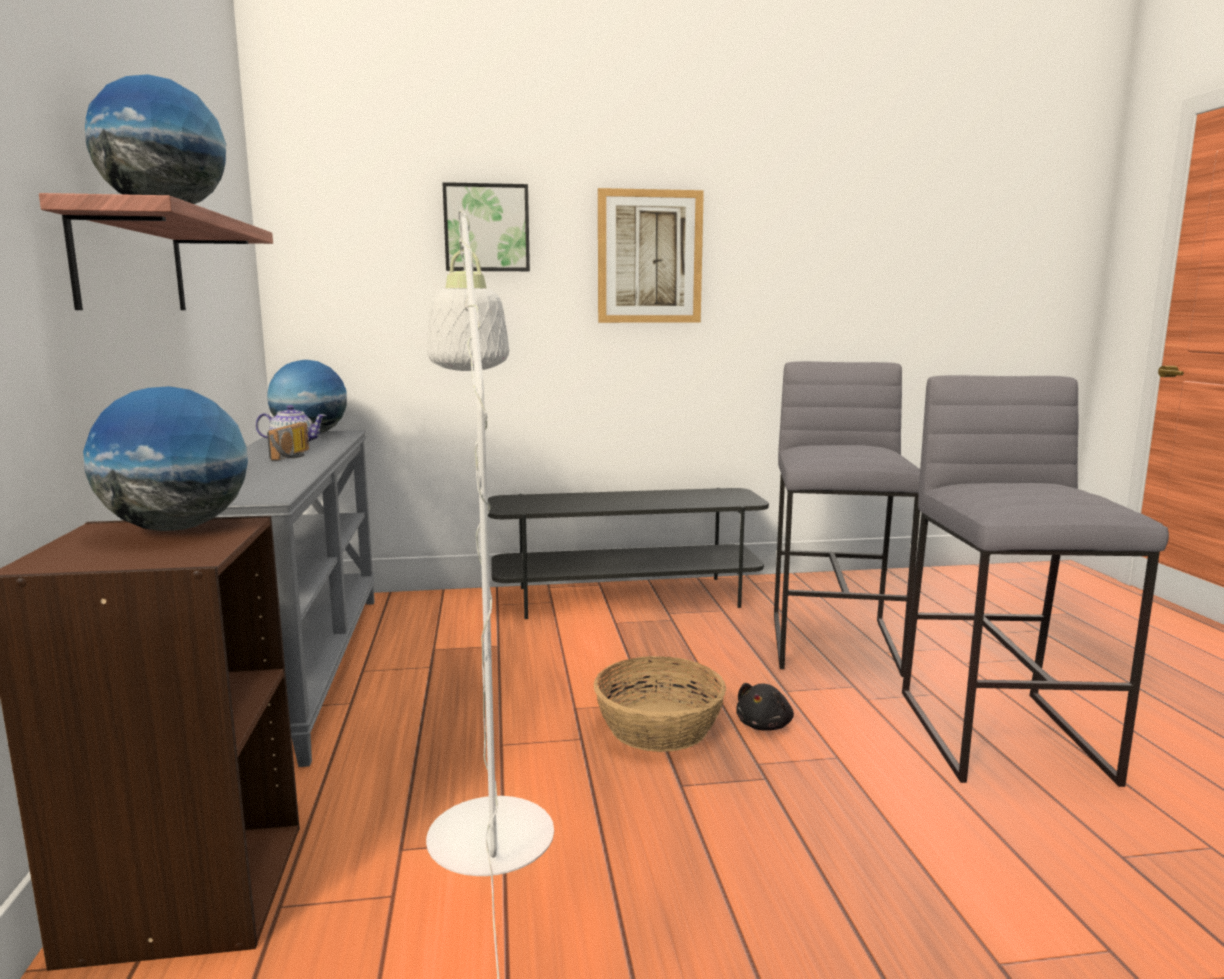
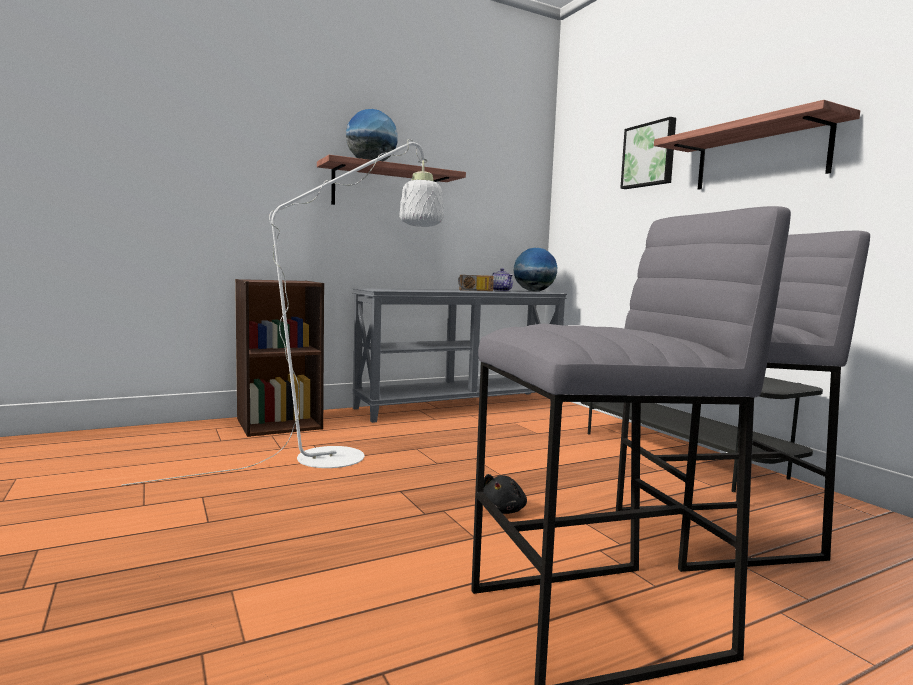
camera: 70 degrees right, 5 degrees down
globe [83,386,248,531] -> none
basket [594,656,726,752] -> none
picture [598,188,704,323] -> shelf [654,100,860,190]
black plush toy [736,683,794,731] -> black plush toy turned 75 degrees counterclockwise [484,474,527,514]

